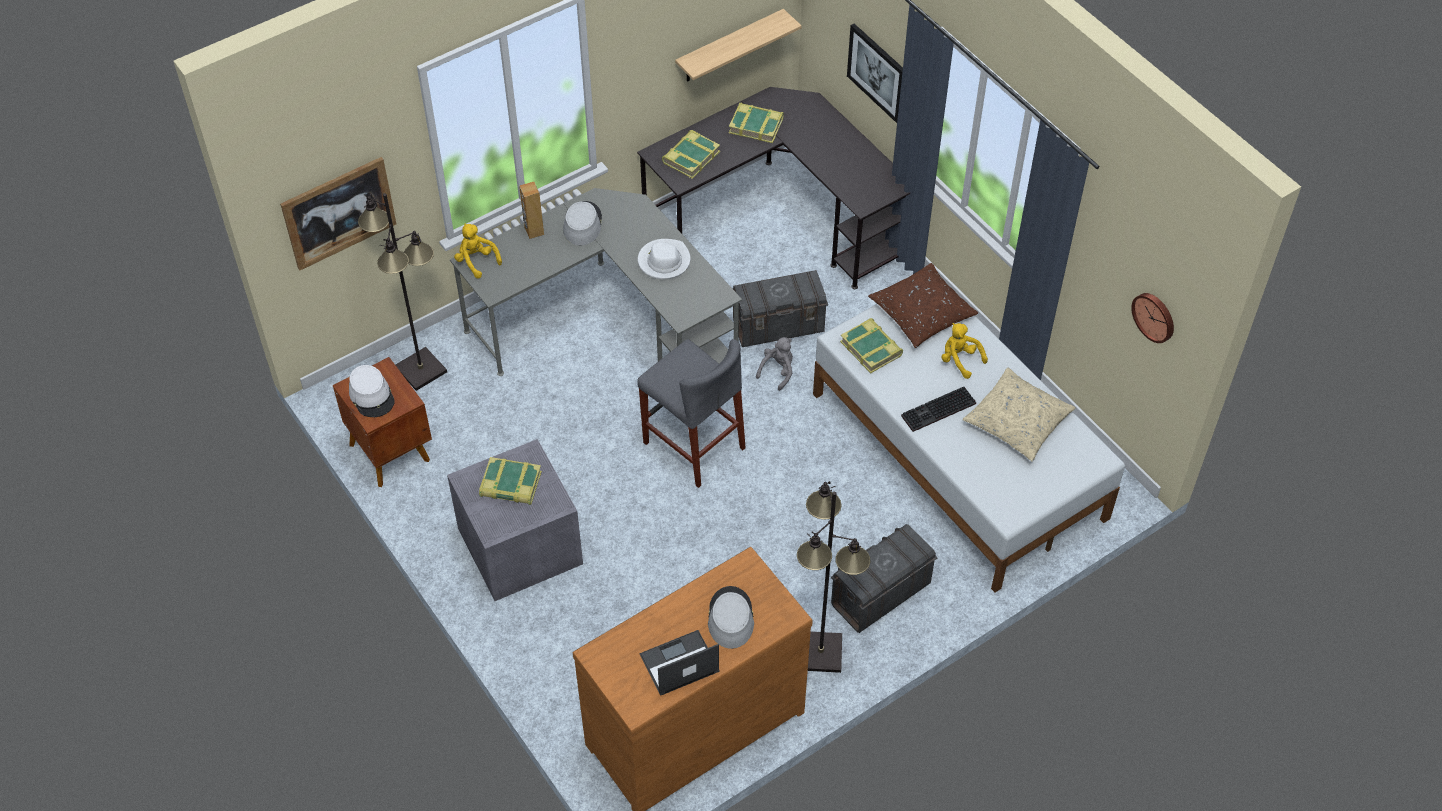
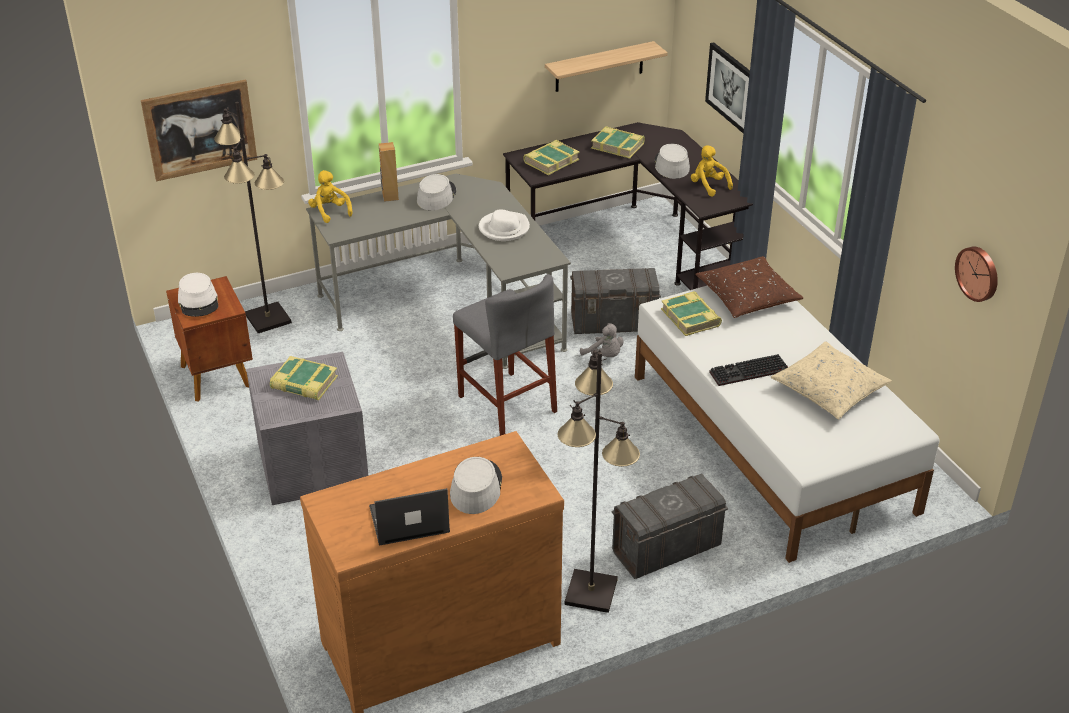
camera: 10 degrees right, 15 degrees down
grey plush toy [756,337,793,391] -> grey plush toy turned 90 degrees clockwise [580,323,624,357]
yellow plush toy [941,323,988,379] -> yellow plush toy moved to [691,145,733,197]
none -> grey hat [655,144,690,179]

